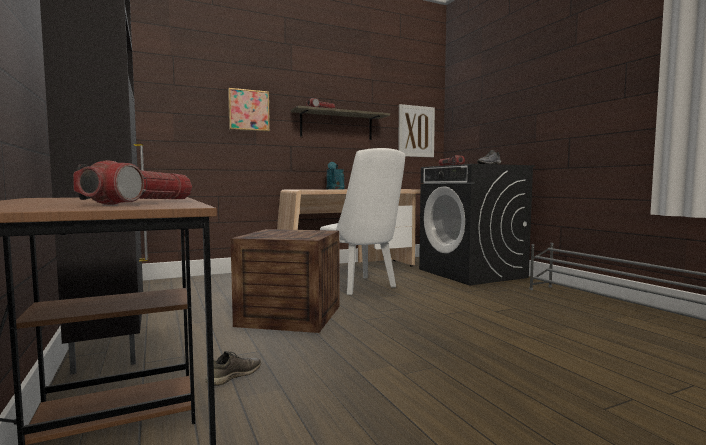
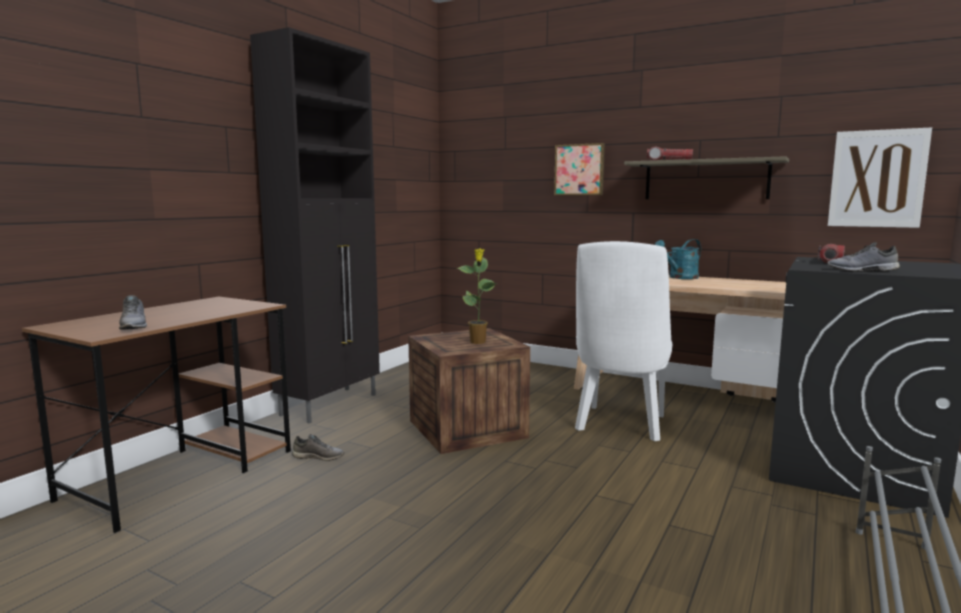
camera: 55 degrees right, 5 degrees up
flashlight [73,160,192,205] -> grey shoe [119,295,147,330]
none -> potted plant [456,248,497,344]

